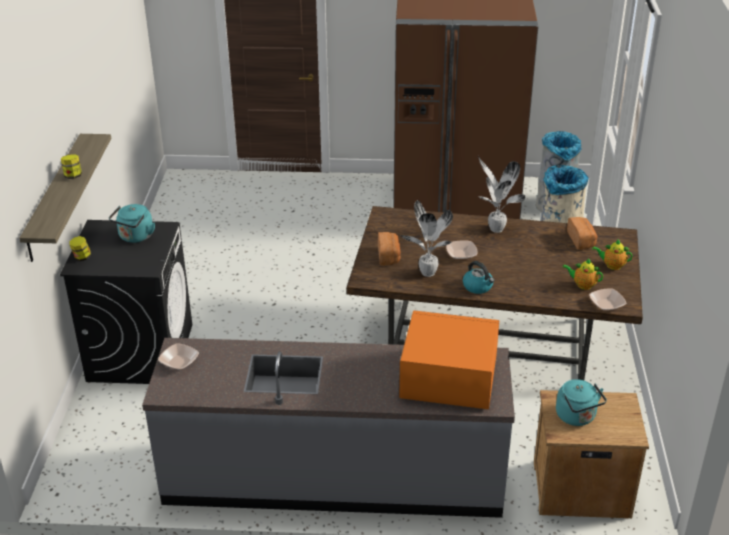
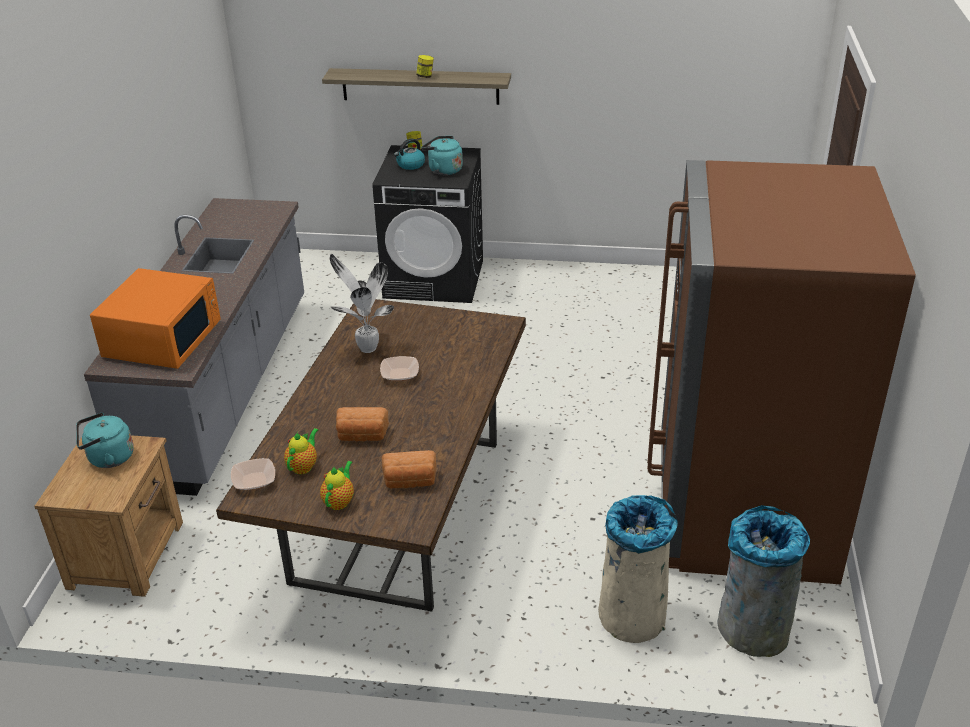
camera: 95 degrees right, 0 degrees up
bowl [158,343,199,370] -> none
bread [378,232,401,266] -> bread moved to [336,407,389,441]
kettle [463,261,494,294] -> kettle moved to [394,139,425,170]
potted plant [478,156,525,233] -> none

